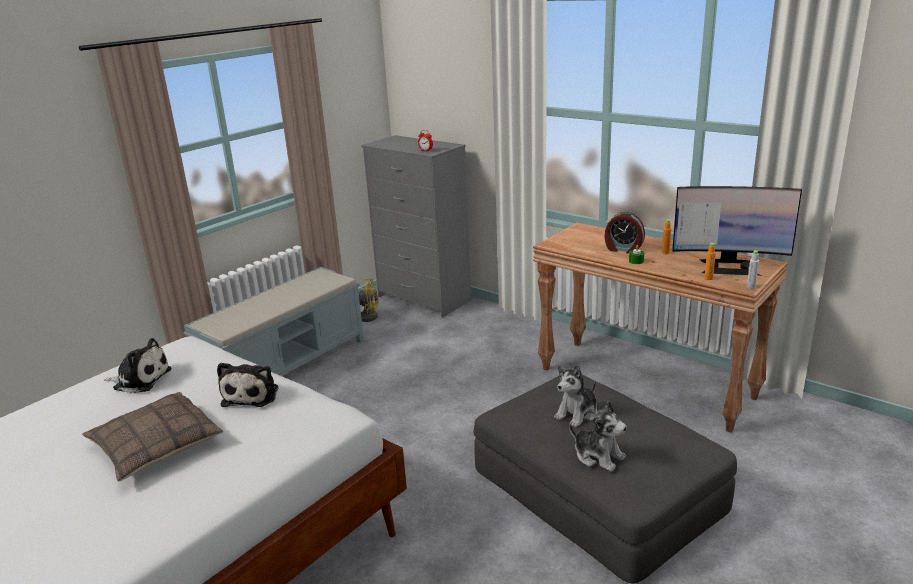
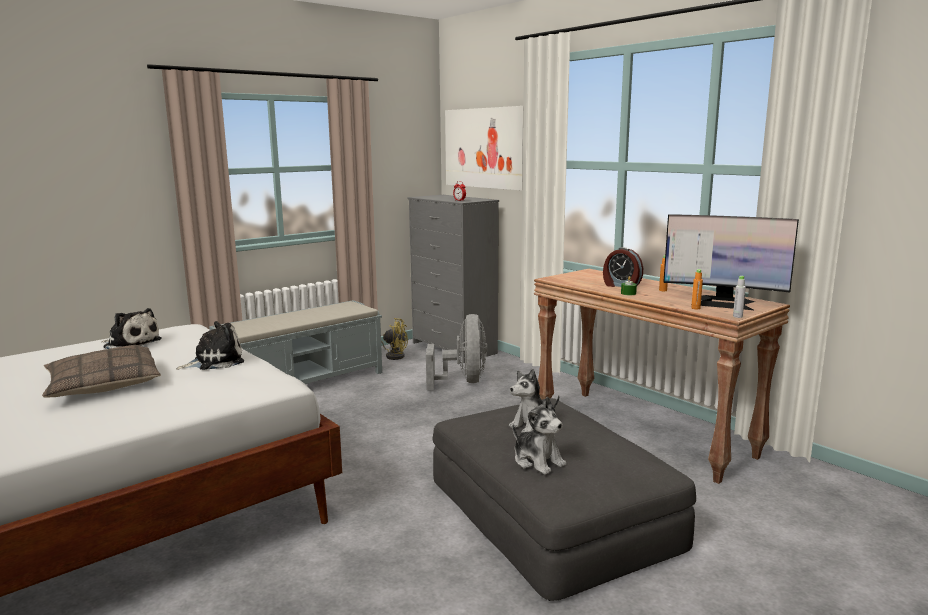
camera: 10 degrees right, 10 degrees down
plush toy [217,363,278,407] -> plush toy turned 135 degrees counterclockwise [176,321,244,370]
none -> grey fan [426,314,487,390]
none -> picture [445,106,523,191]

